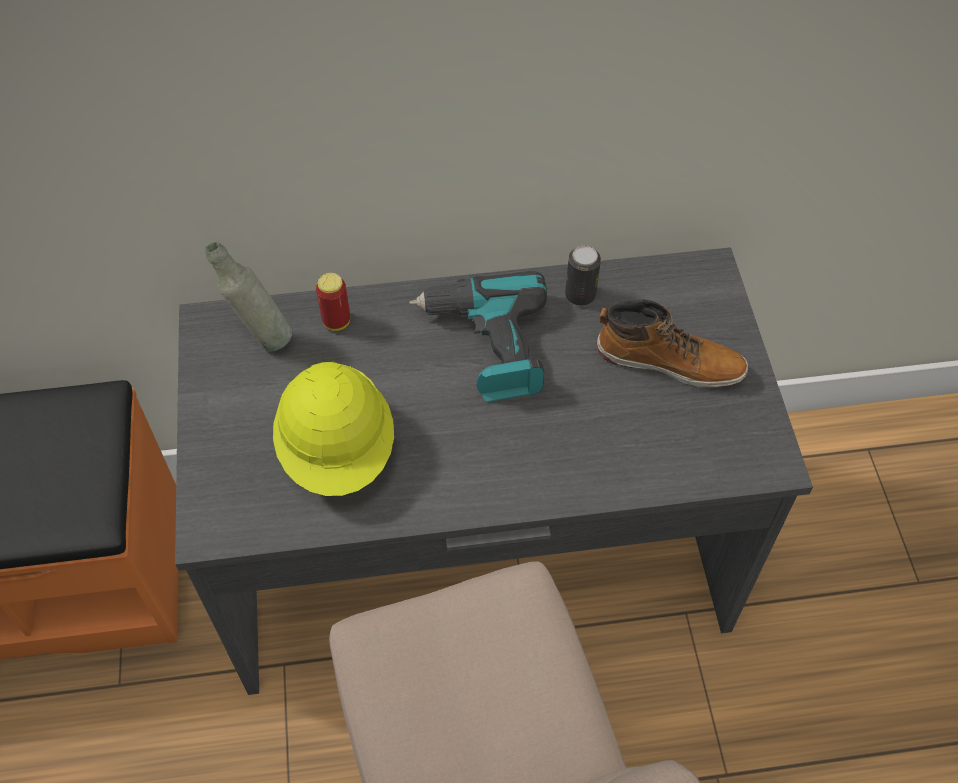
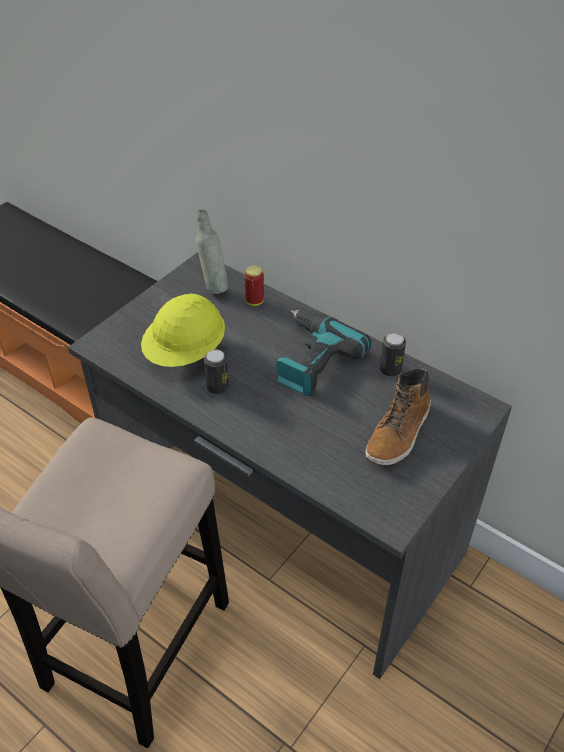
camera: 45 degrees right, 10 degrees down
boot [597,299,748,388] -> boot turned 60 degrees clockwise [365,368,431,465]
none -> can [204,350,229,394]

